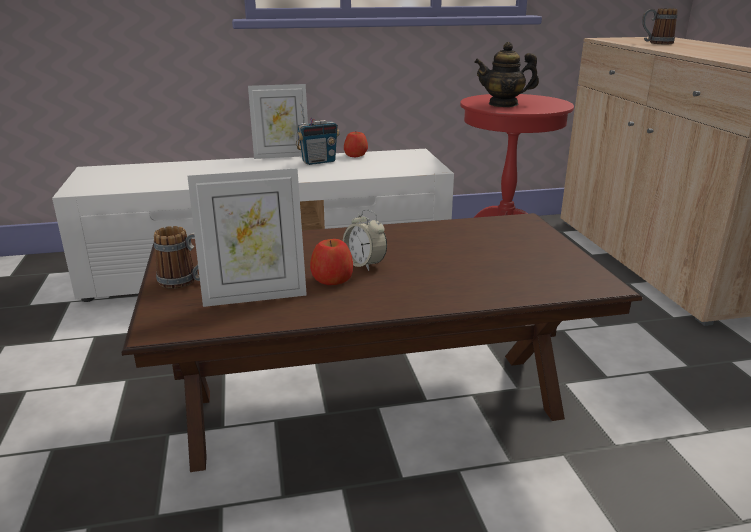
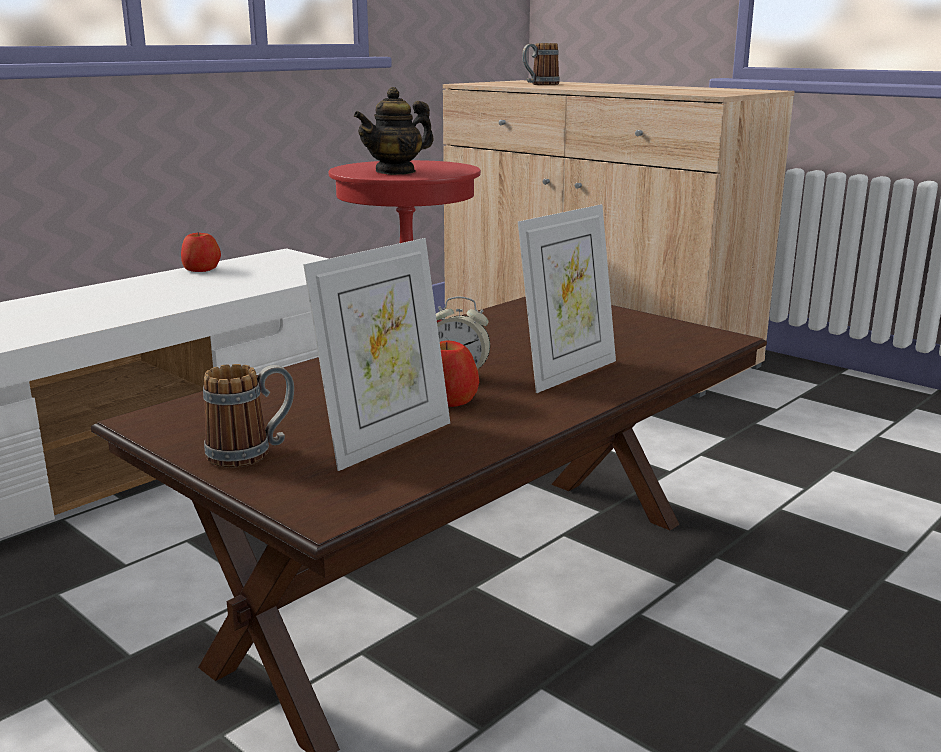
camera: 35 degrees left, 5 degrees down
picture frame [248,84,308,159] -> picture frame moved to [518,204,616,393]
radio [296,103,340,165] -> none

